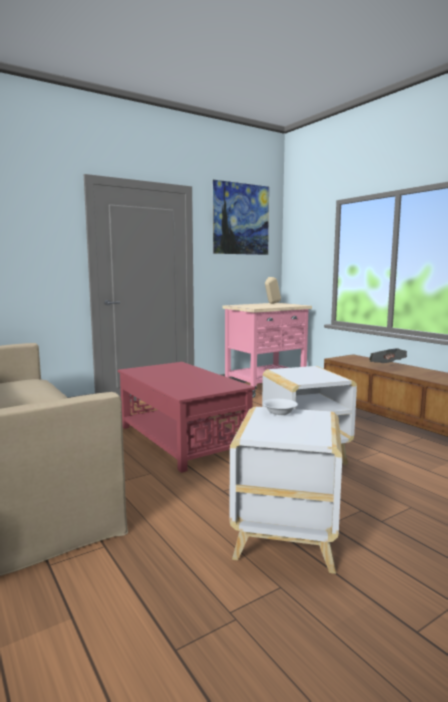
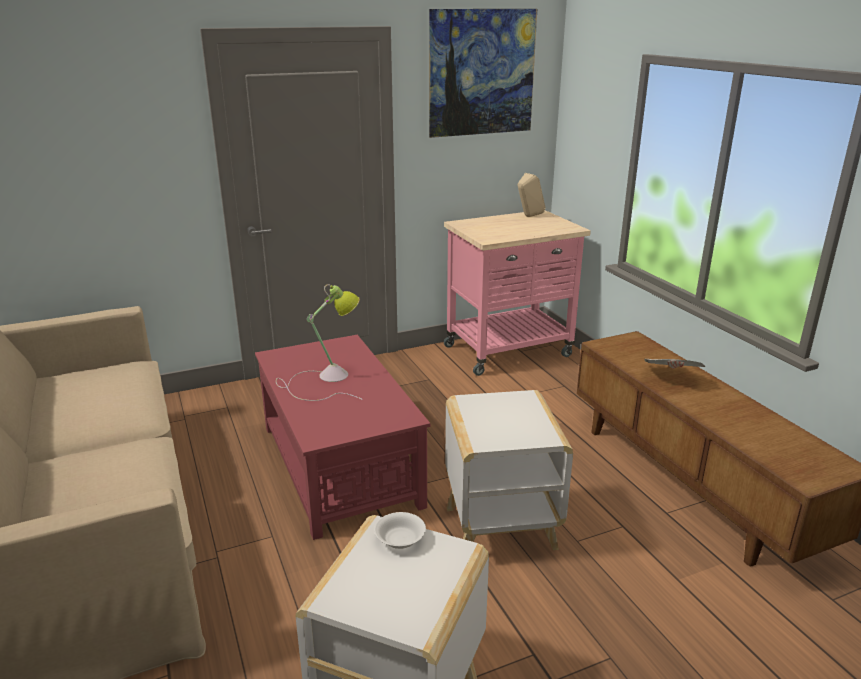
camera: 10 degrees right, 15 degrees up
none -> table lamp [276,284,363,401]

